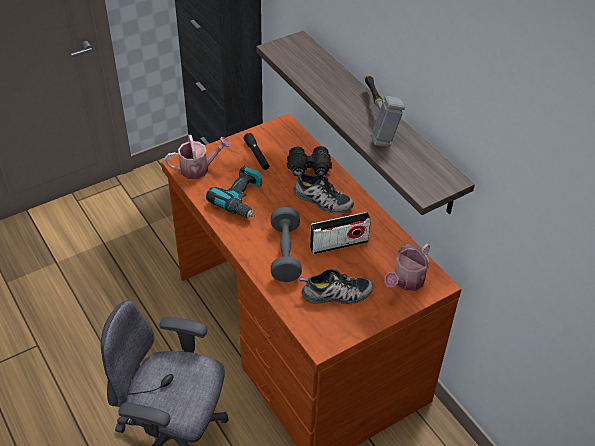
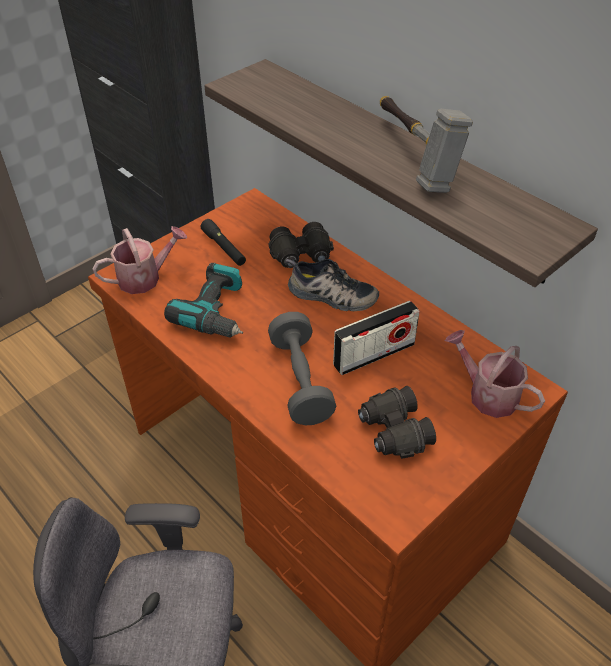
camera: 10 degrees left, 0 degrees up
shoe [300,269,373,304] -> black binoculars [358,386,436,459]
watering can [384,243,430,291] -> watering can turned 105 degrees clockwise [445,330,545,418]

